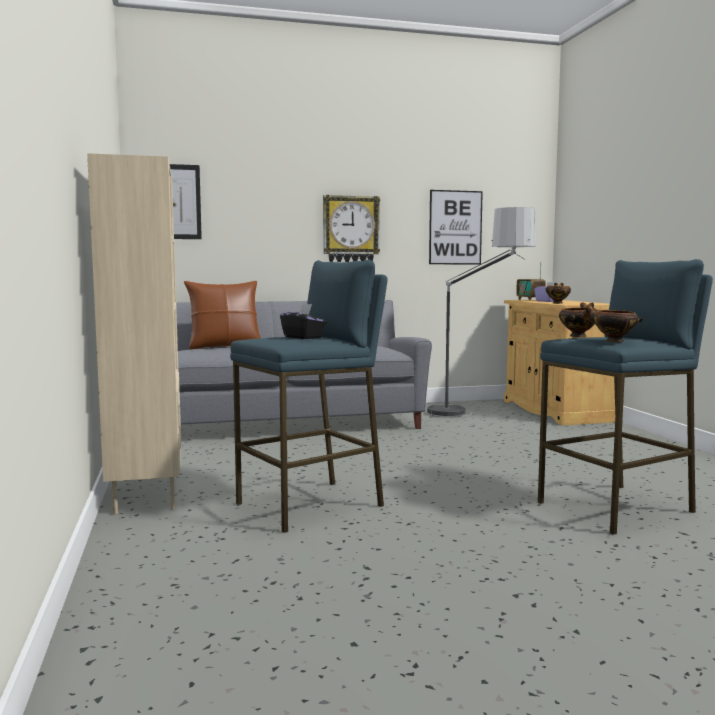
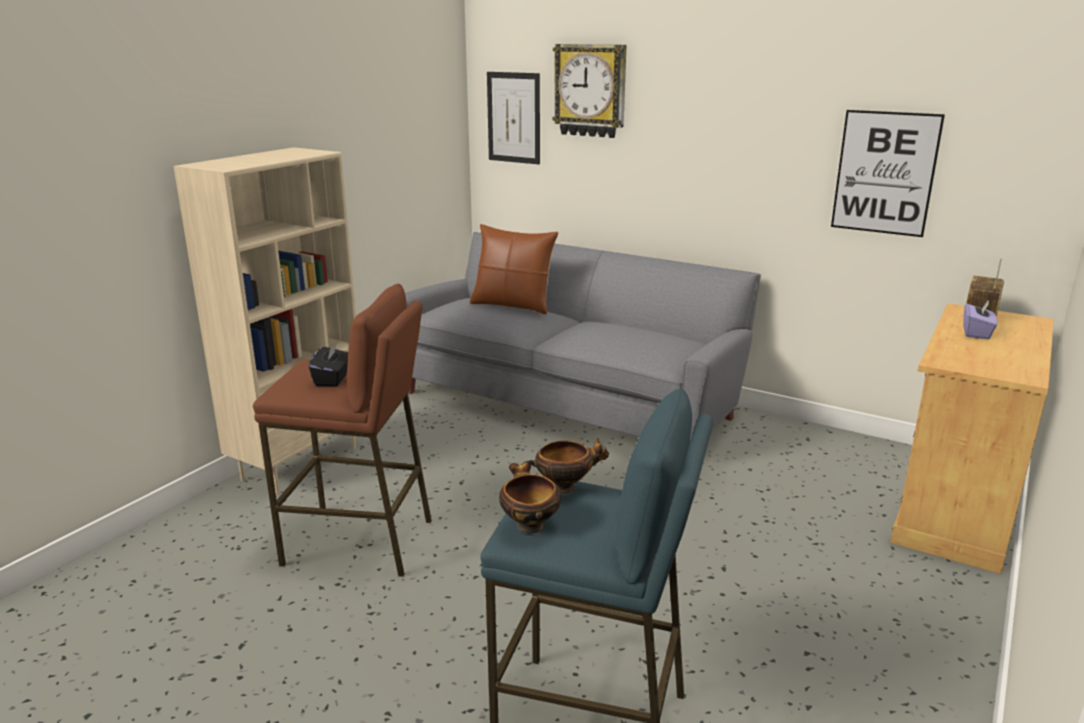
camera: 45 degrees right, 15 degrees up
blue stool [230,260,388,533] -> brown stool [253,284,432,577]
wall clock [323,195,380,262] -> wall clock moved to [552,44,626,138]
floor lamp [425,207,536,418] -> none
bowl [546,283,571,304] -> none

